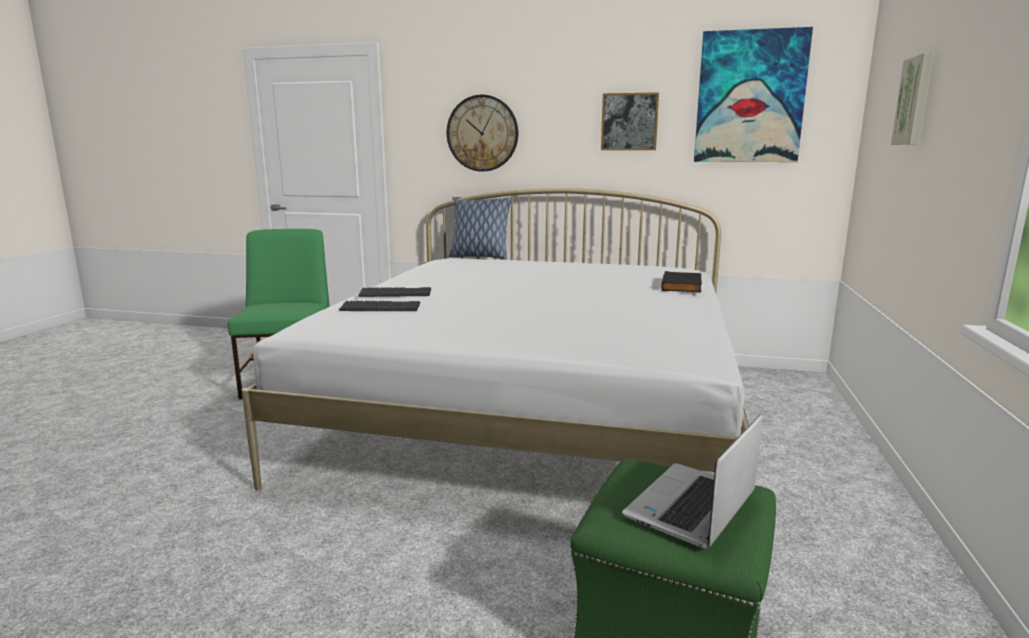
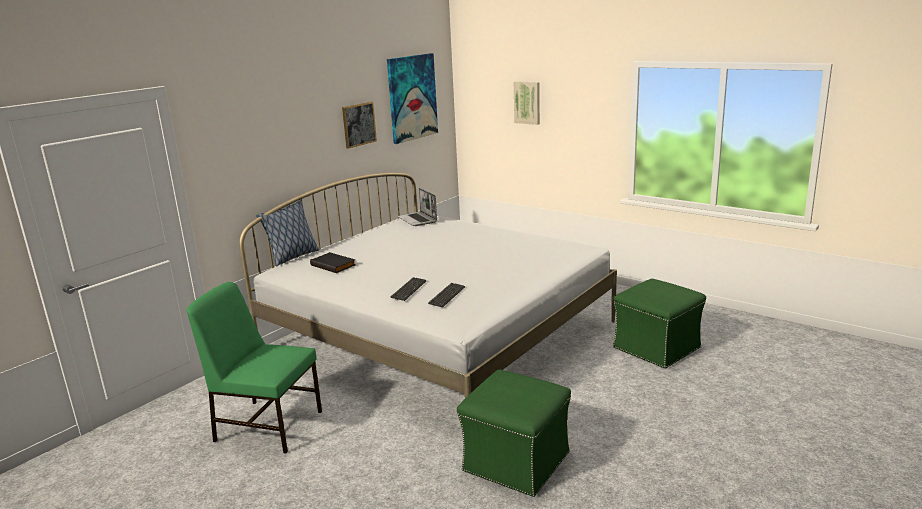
camera: 65 degrees left, 5 degrees up
wall clock [447,95,518,172] -> none
laptop [622,414,762,549] -> laptop moved to [397,188,437,226]
black book [661,271,702,293] -> black book moved to [310,252,356,273]
none -> green ottoman [457,369,571,497]

